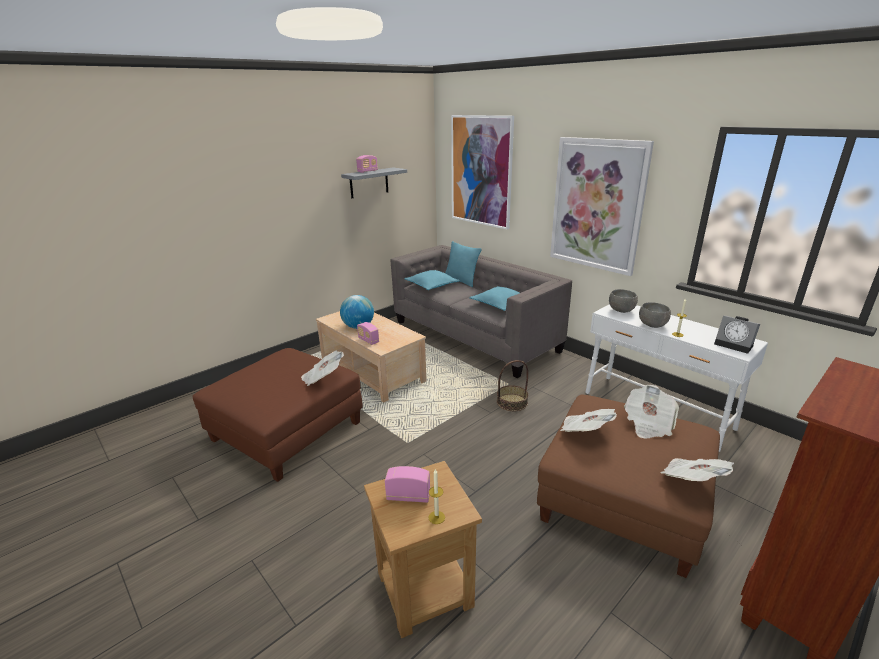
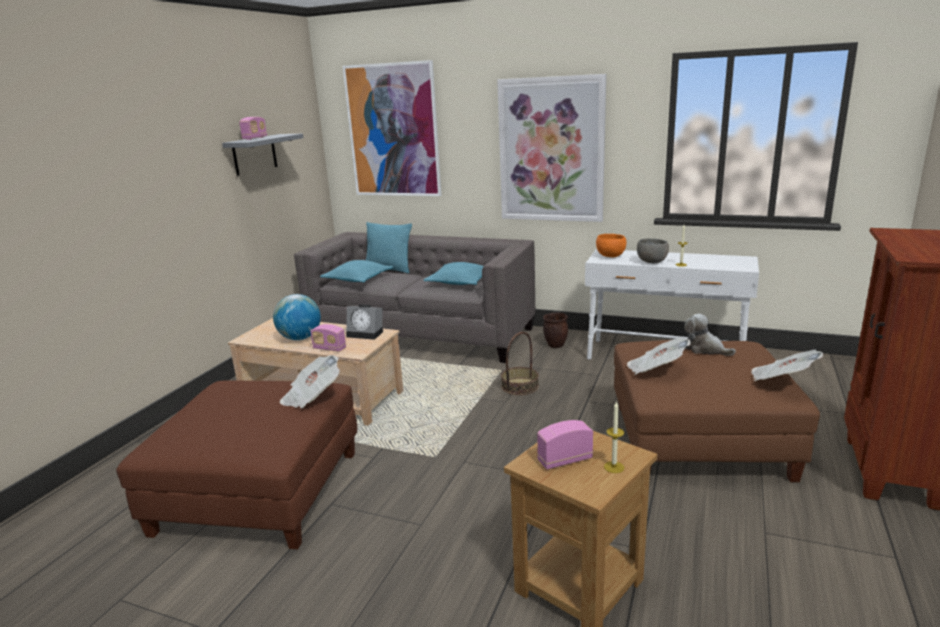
camera: 25 degrees left, 5 degrees down
grey bowl [609,289,638,313] -> orange bowl [596,234,626,257]
newspaper [624,385,679,438] -> plush toy [684,314,736,356]
alarm clock [714,316,760,354] -> alarm clock moved to [346,304,383,340]
none -> brown planter [543,312,568,348]

